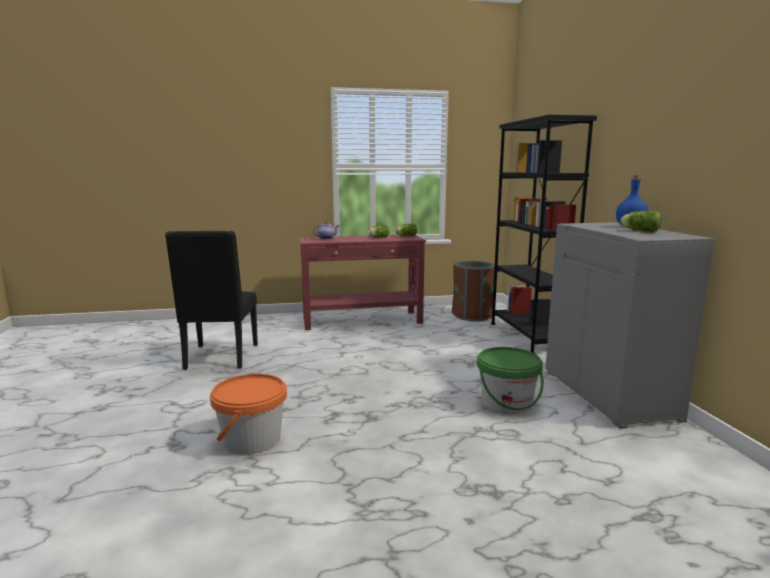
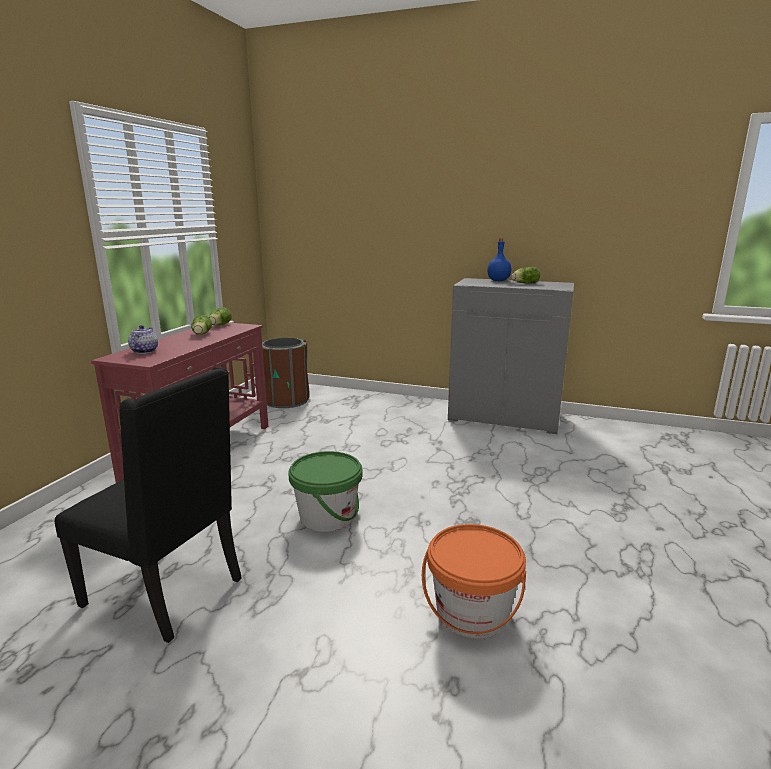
camera: 60 degrees left, 5 degrees up
green bucket [477,347,544,414] -> green bucket moved to [288,451,362,532]
black bookcase [491,115,597,353] -> none

